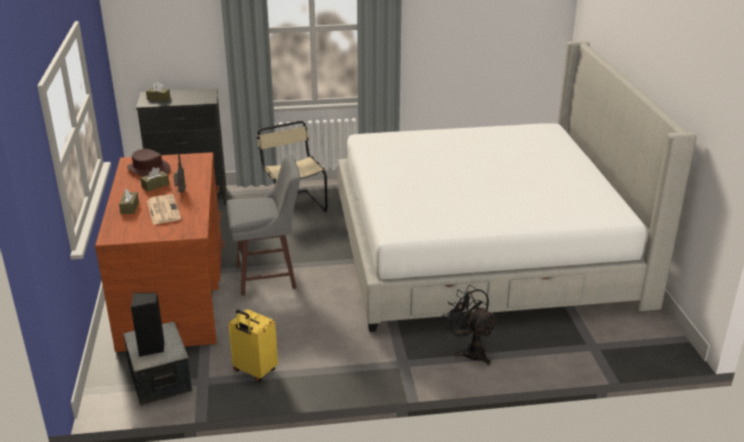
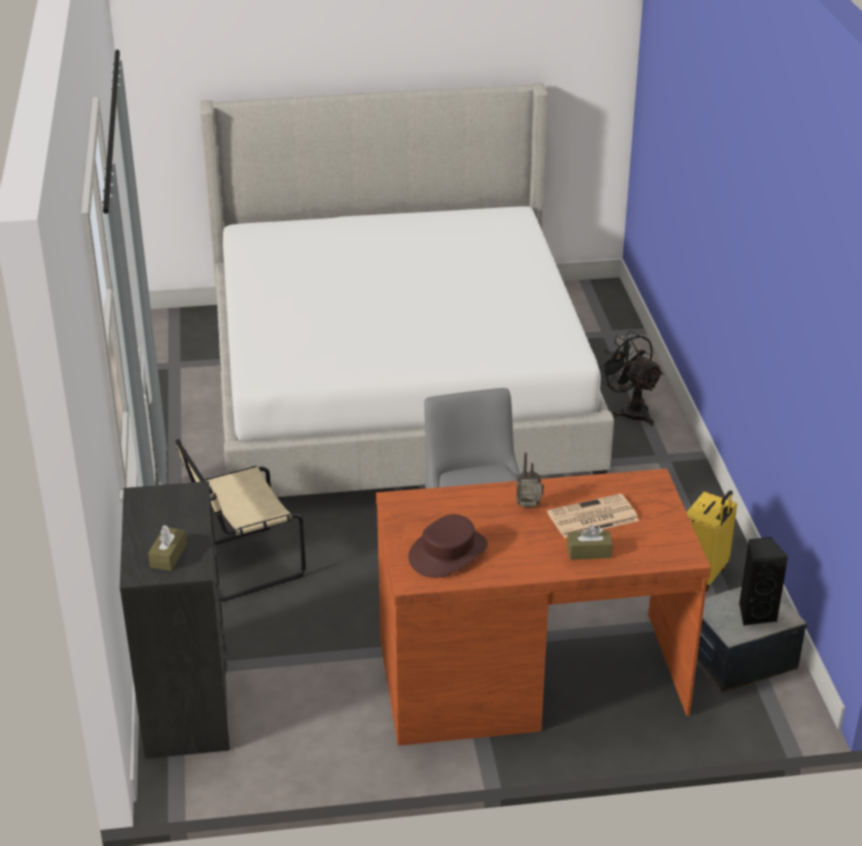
camera: 90 degrees left, 5 degrees up
brown tissue box [140,167,169,191] -> none
black fan [443,285,498,365] -> black fan turned 90 degrees clockwise [598,331,664,426]

